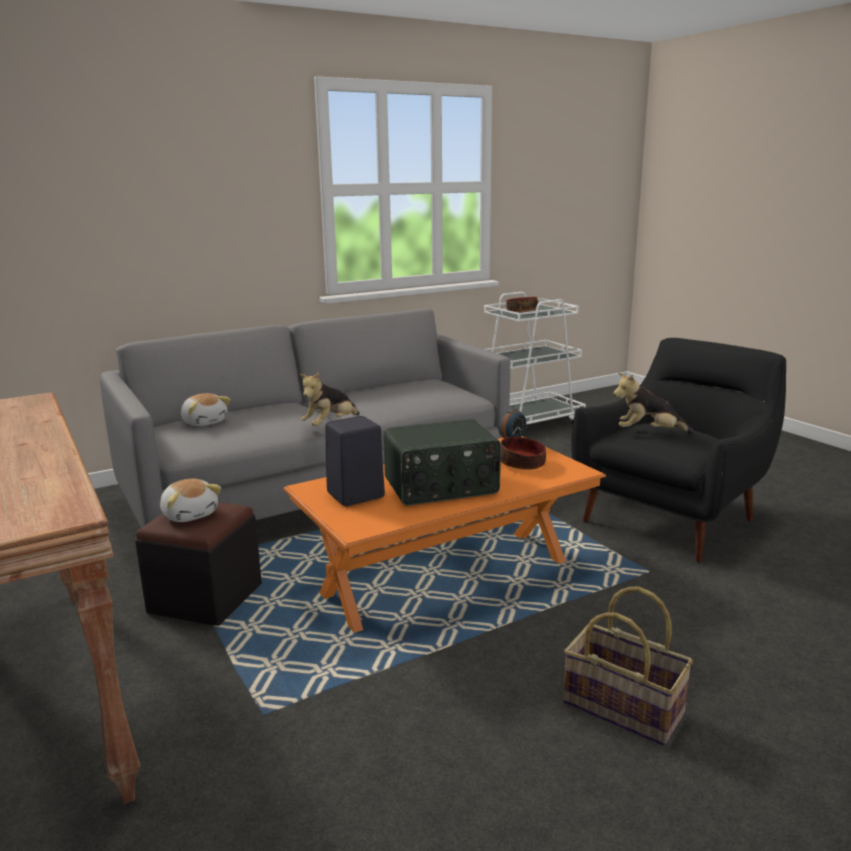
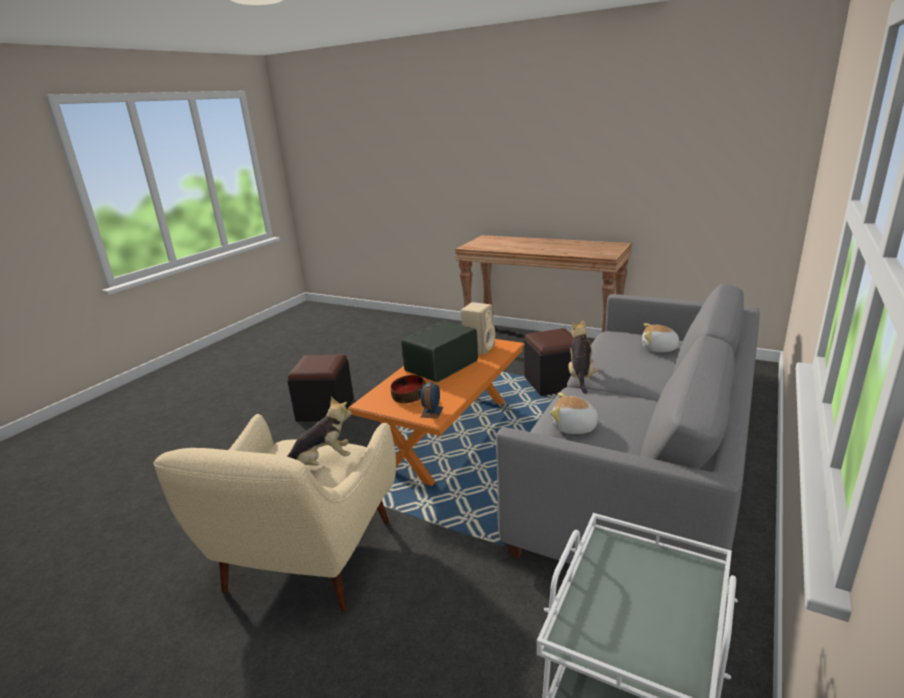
camera: 150 degrees right, 5 degrees up
plush toy [160,479,221,522] -> plush toy moved to [550,393,605,434]
black speaker [325,416,385,506] -> beige speaker [461,302,495,355]
bowl [506,297,538,312] -> none
basket [563,587,693,746] -> black ottoman [287,355,354,421]
black armchair [571,338,786,562] -> beige armchair [153,414,396,612]

